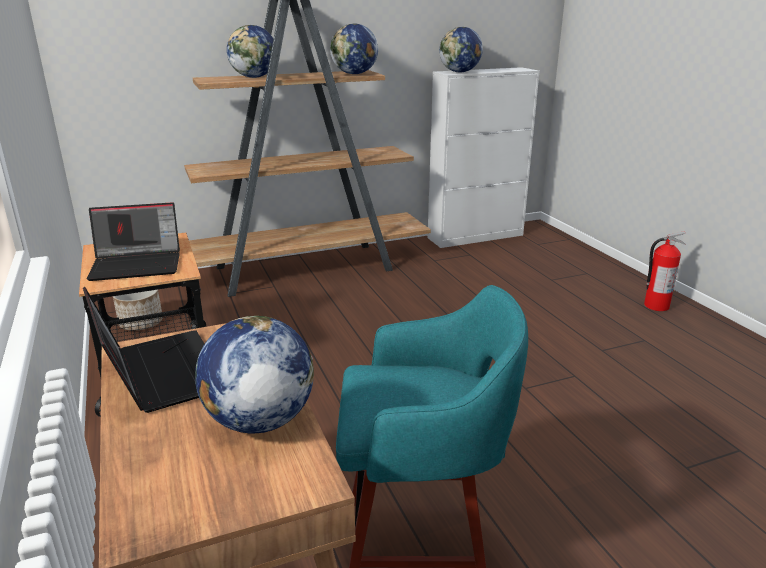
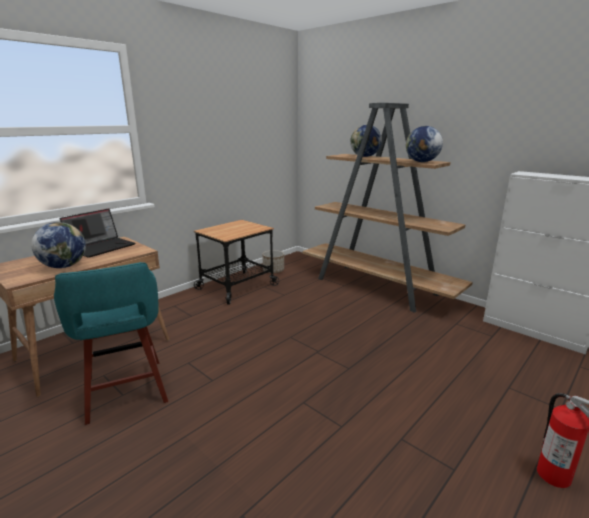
camera: 65 degrees right, 5 degrees down
laptop [87,202,180,281] -> none
globe [439,27,483,72] -> none

